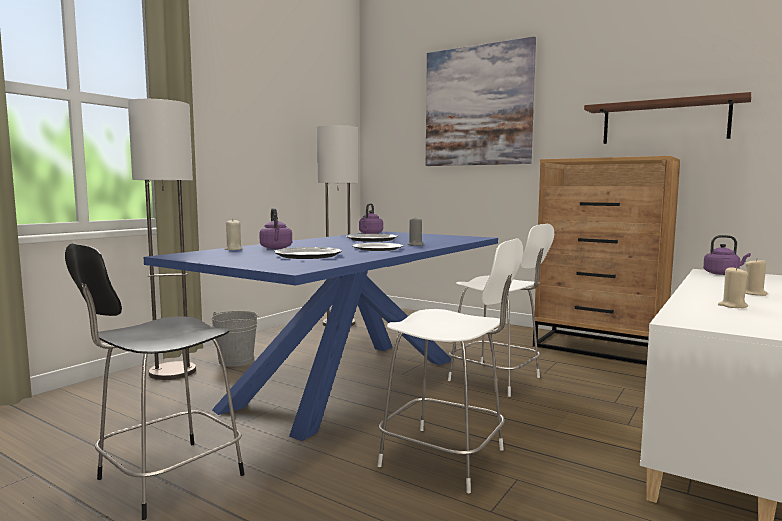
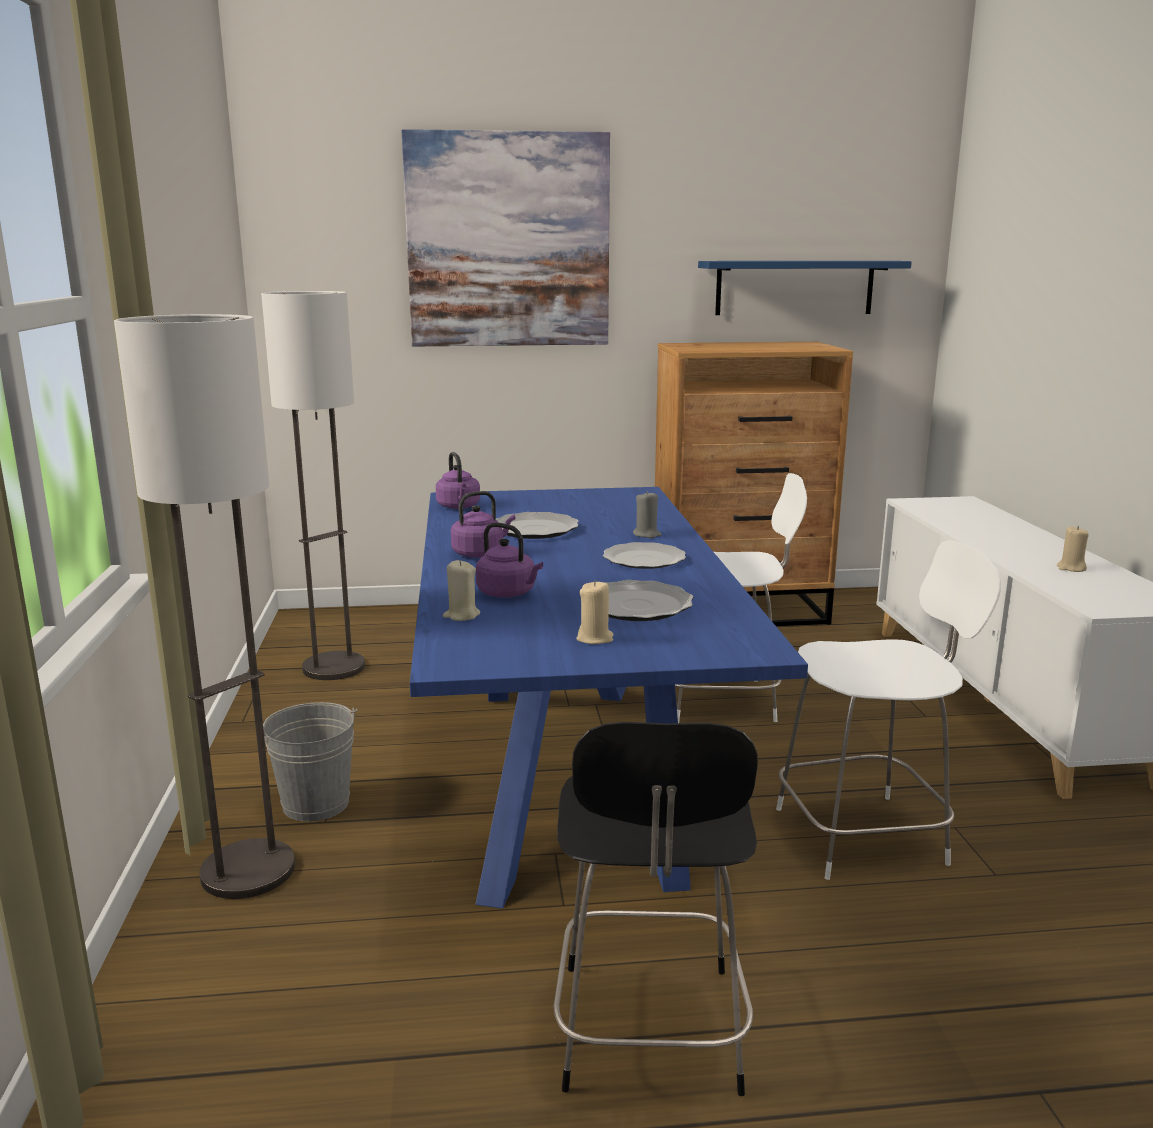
camera: 40 degrees left, 10 degrees up
brown shelf [584,92,751,144] -> blue shelf [698,261,912,315]
purple kettle [703,235,751,275] -> purple kettle moved to [451,491,516,558]
beige candle [745,258,768,296] -> beige candle moved to [577,580,614,644]

